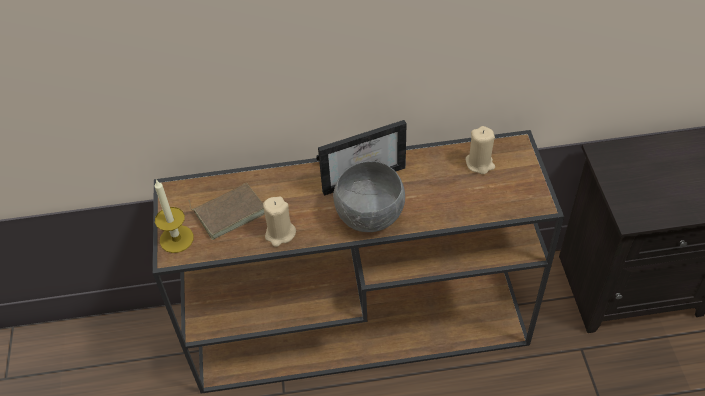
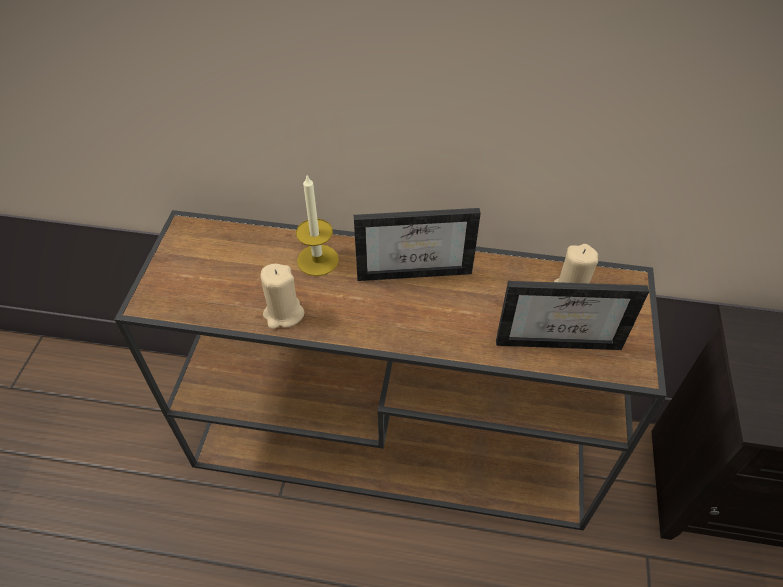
camera: 15 degrees right, 0 degrees up
candle [154,180,194,253] -> candle moved to [296,175,339,276]
brown book [188,183,265,240] -> none
grey bowl [333,161,405,232] -> none
none -> picture frame [496,281,649,350]

